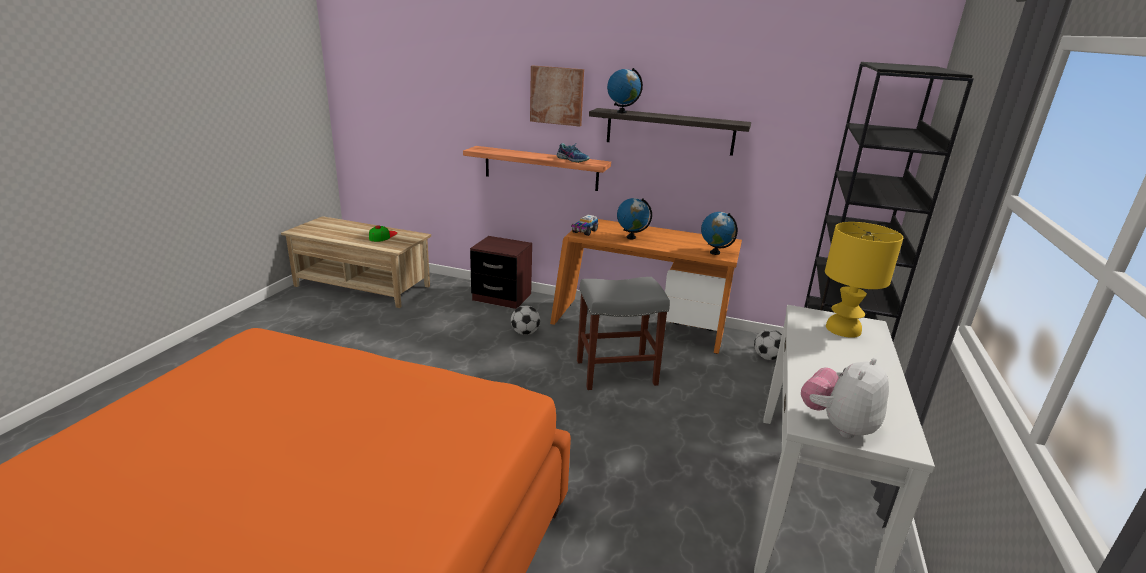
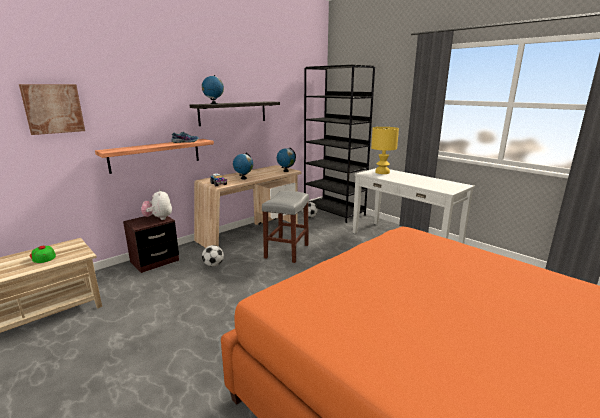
camera: 60 degrees left, 5 degrees down
picture [530,65,584,127] -> picture moved to [19,84,85,135]
orange desk [550,219,742,354] -> beige desk [194,165,301,248]
plush toy [801,358,889,439] -> plush toy moved to [141,189,172,220]

